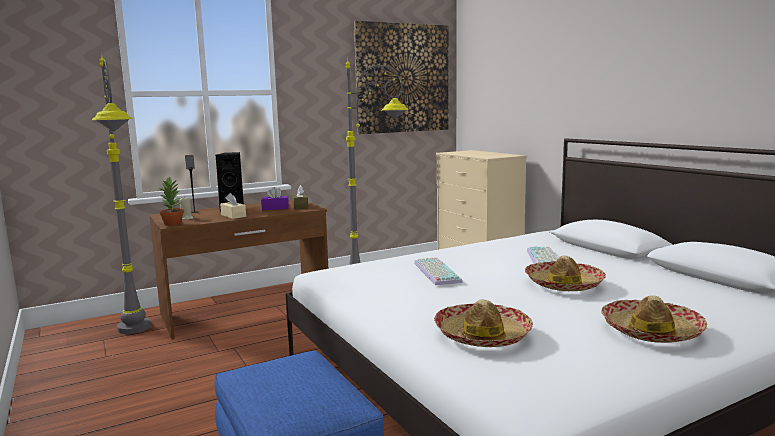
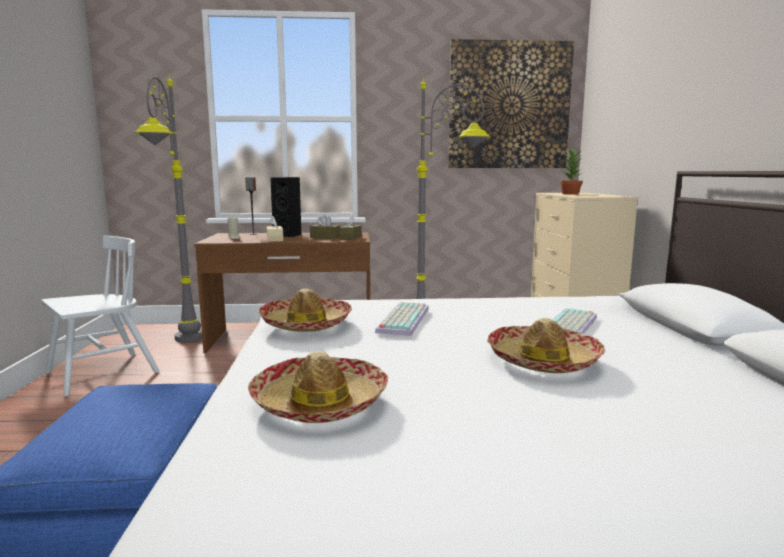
camera: 25 degrees right, 0 degrees up
potted plant [159,176,184,226] -> potted plant moved to [560,149,583,195]
purple tissue box [261,187,289,210] -> brown tissue box [310,214,340,239]
hat [601,295,707,343] -> hat moved to [258,289,352,332]
none -> white chair [41,236,160,396]

